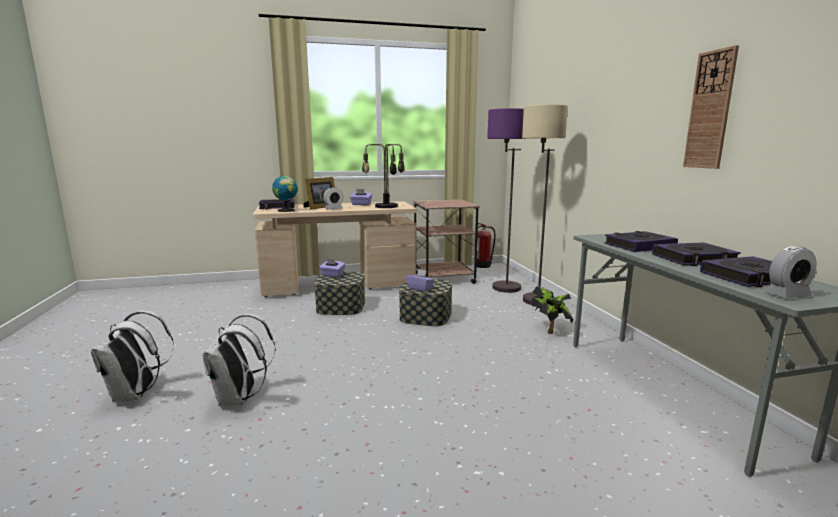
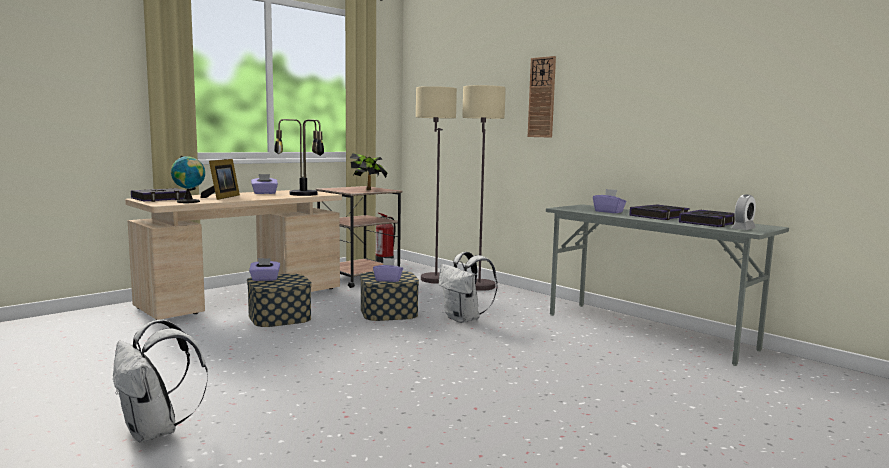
camera: 30 degrees left, 5 degrees down
white backpack [203,314,276,406] -> white backpack moved to [439,252,498,323]
alarm clock [323,187,343,209] -> none
purple floor lamp [488,108,526,293] -> beige floor lamp [416,86,457,283]
potted plant [532,286,574,334] -> potted plant moved to [350,153,387,190]
book [604,231,678,252] -> purple tissue box [593,189,626,213]
wall clock [683,45,739,169] -> wall clock moved to [528,56,556,138]

